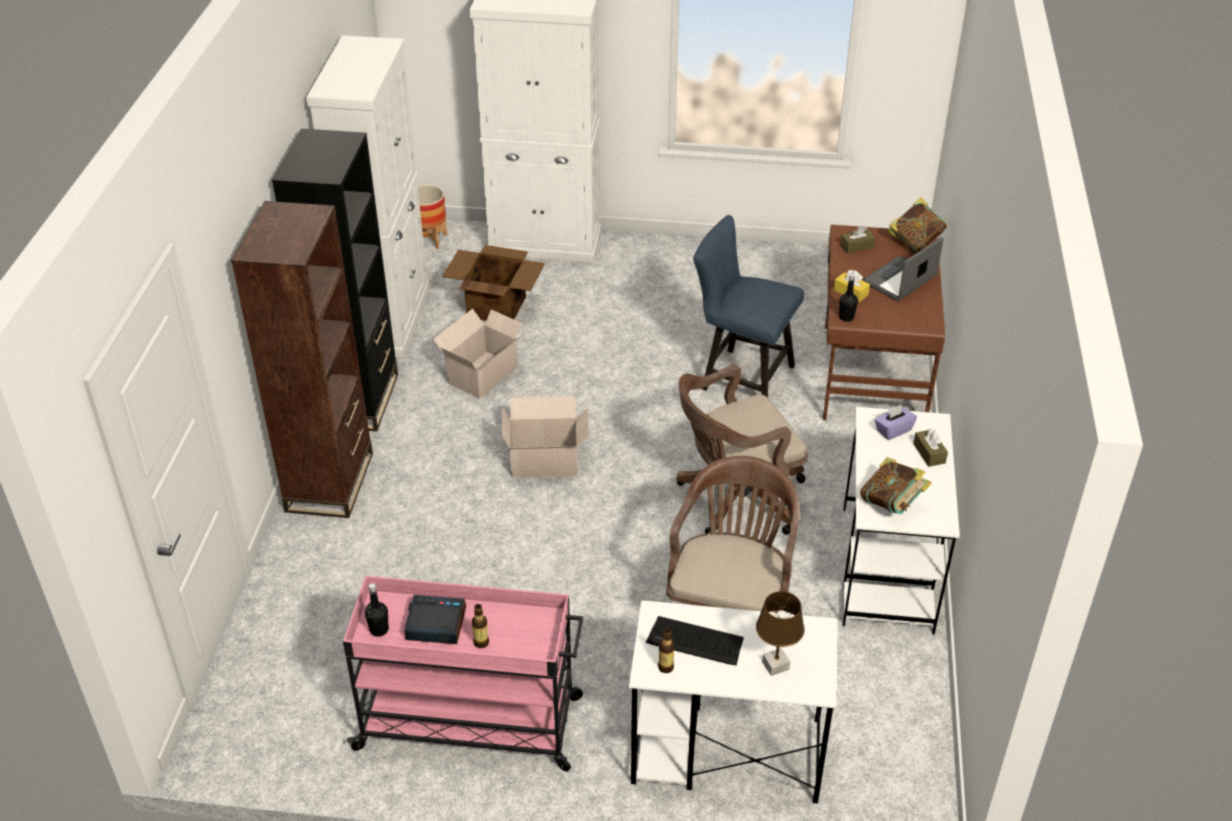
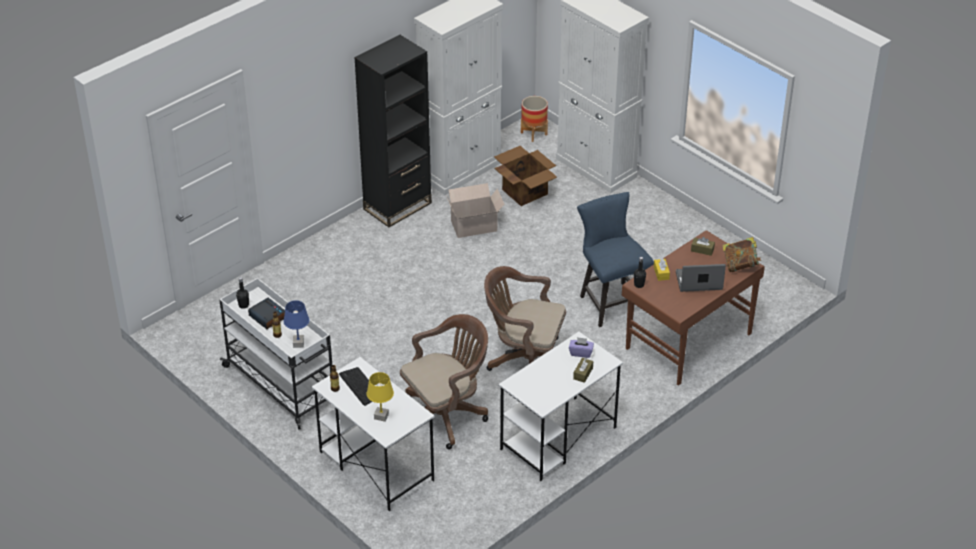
camera: 40 degrees right, 0 degrees up
brown bookcase [231,201,373,518] -> none
pink cart [343,576,583,772] -> white cart [219,278,332,430]
cardboard box [501,396,589,477] -> none
brown table lamp [756,591,805,676] -> yellow table lamp [367,372,394,422]
book [860,457,932,514] -> none
none -> blue table lamp [283,300,309,348]

